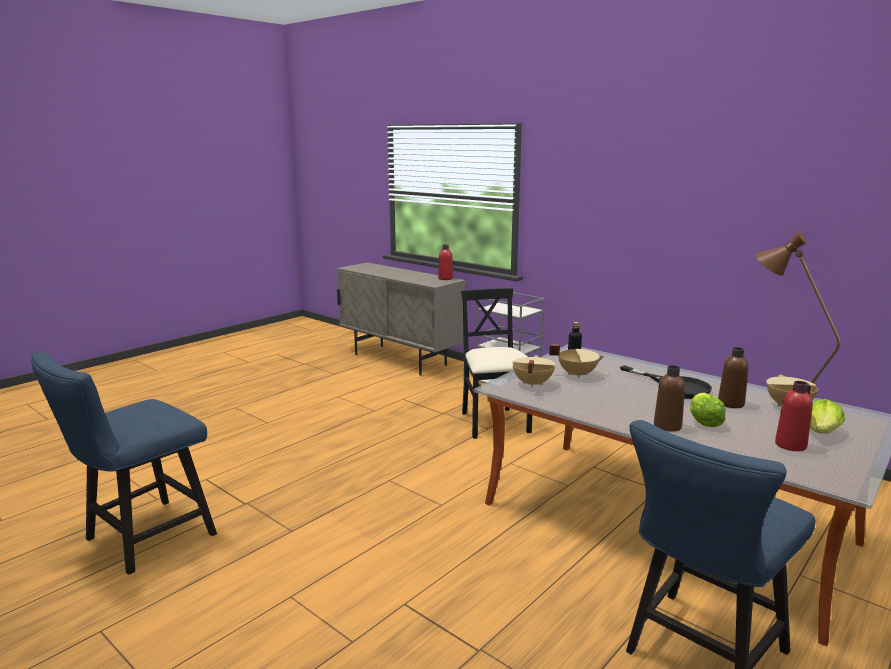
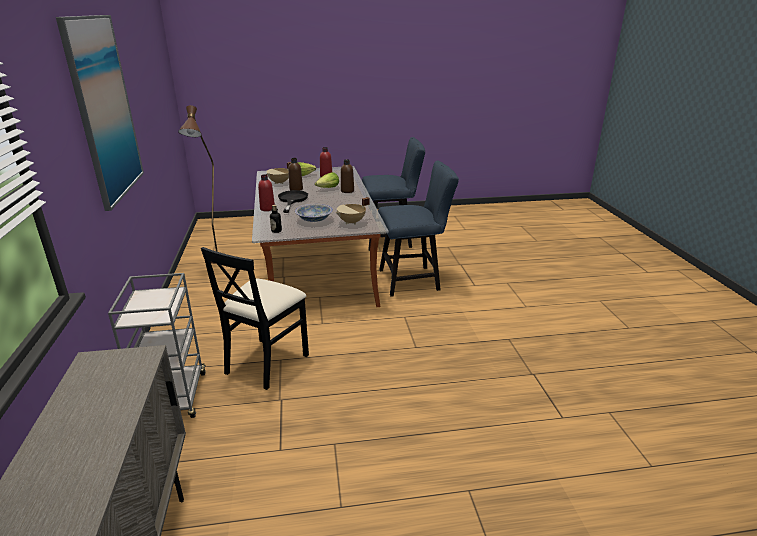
camera: 140 degrees left, 10 degrees up
blue chair [30,352,217,575] -> blue chair moved to [378,161,459,297]
red bottle [438,245,453,280] -> red bottle moved to [258,174,275,211]
beige cooking pot [549,345,605,378] -> bowl [295,204,333,222]
none -> picture [56,15,144,211]

